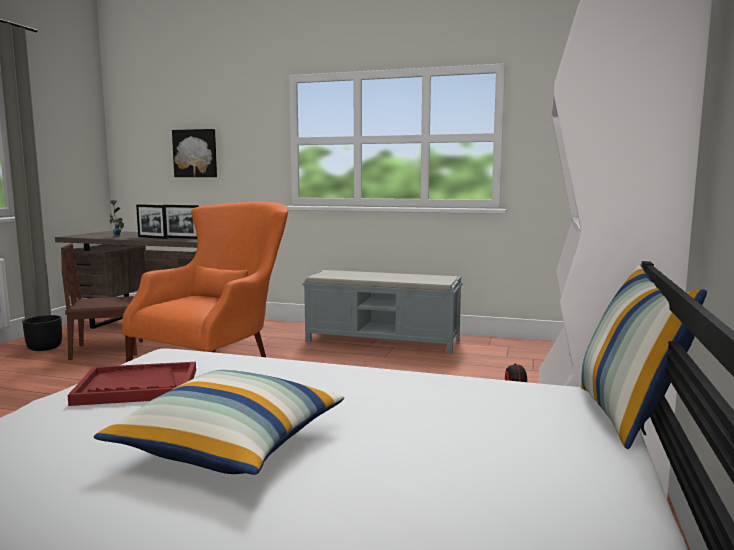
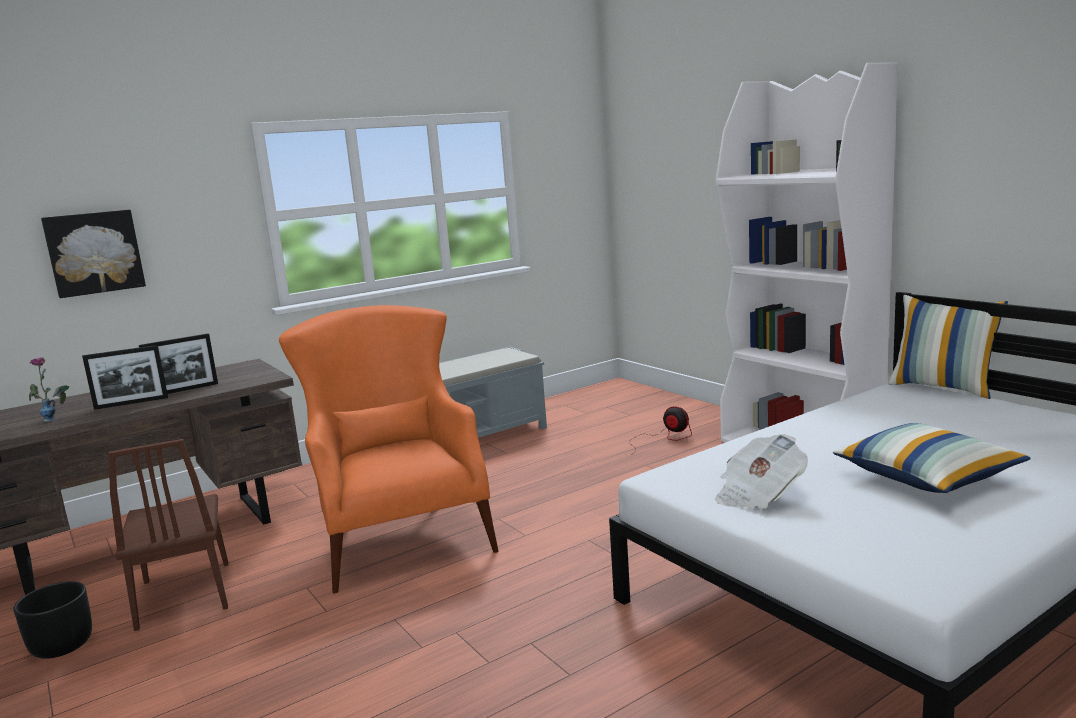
camera: 50 degrees left, 5 degrees up
brown chair [61,243,143,360] -> brown chair turned 45 degrees counterclockwise [108,439,228,631]
red tray [68,362,196,406] -> newspaper [715,434,808,509]

